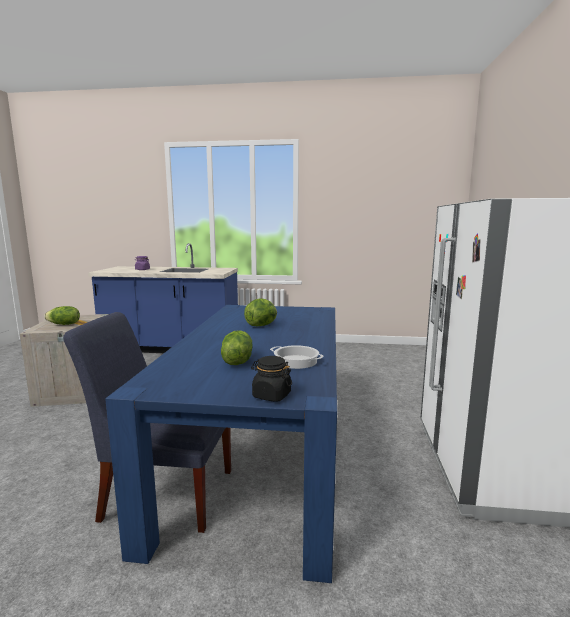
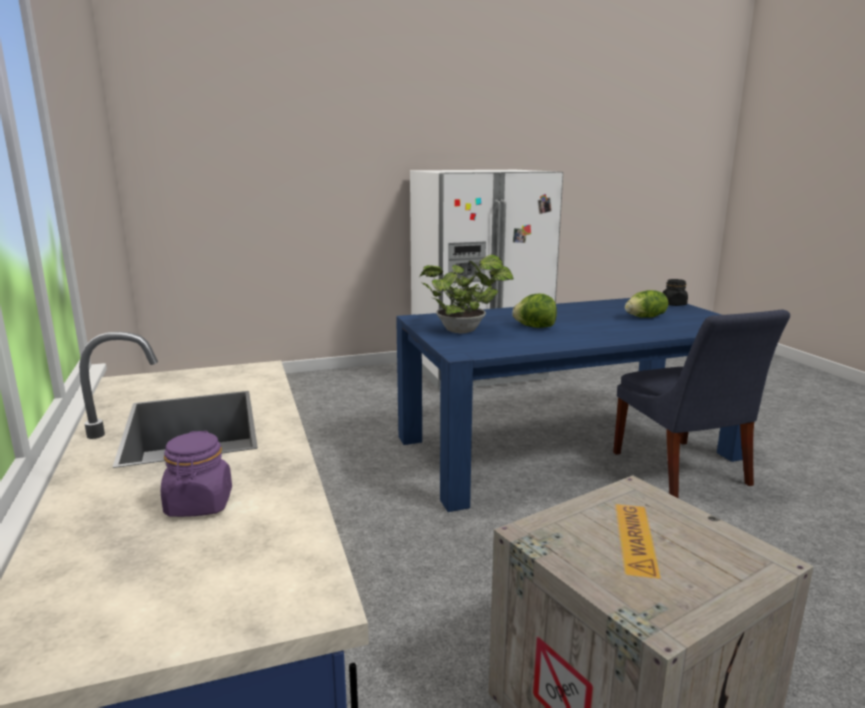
camera: 115 degrees left, 5 degrees up
lettuce [44,306,80,325] -> none
cooking pot [270,345,324,369] -> none
none -> potted plant [420,255,514,334]

